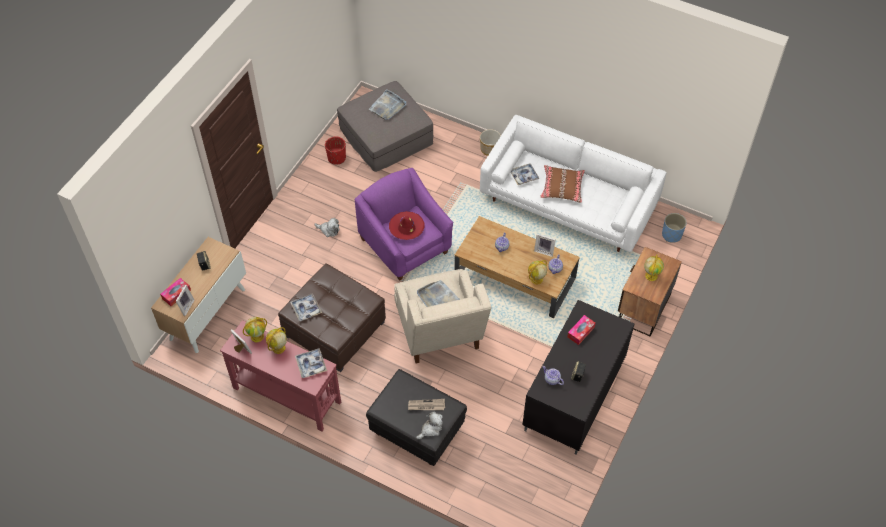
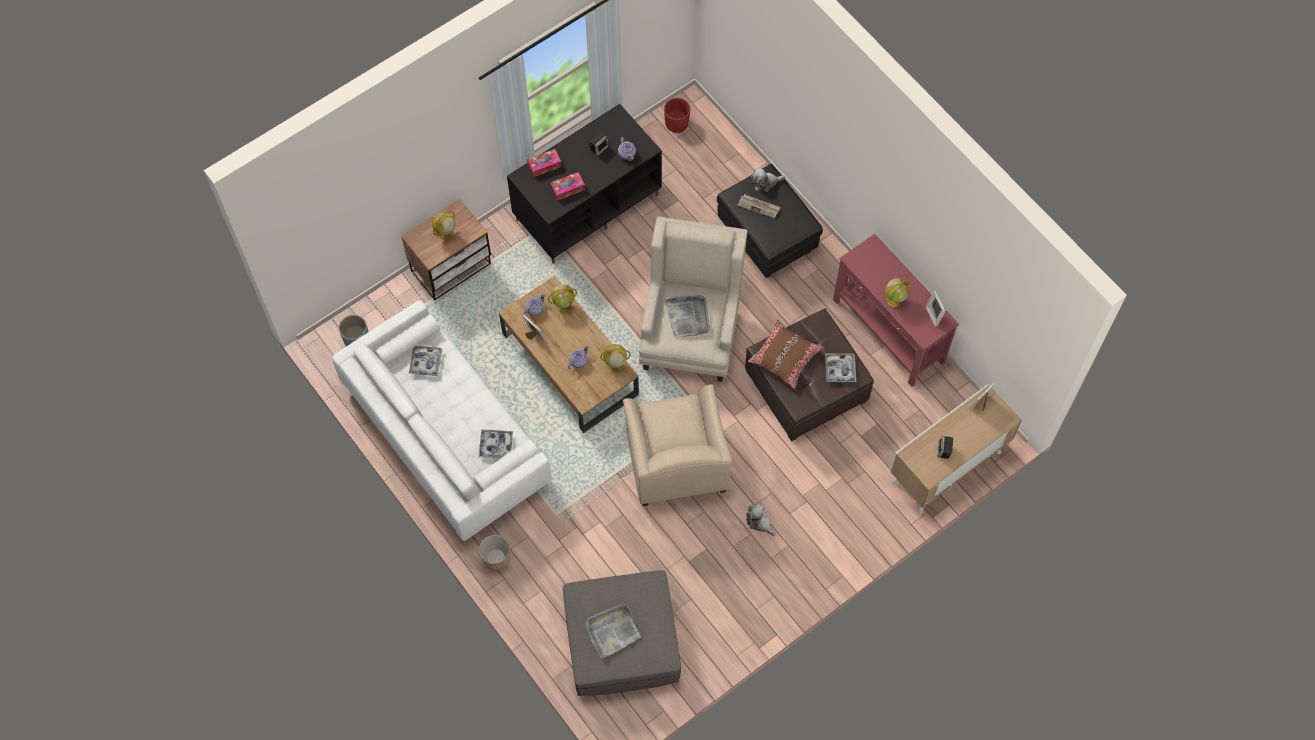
camera: 155 degrees left, 10 degrees up
tissue box [160,278,191,306] -> tissue box moved to [527,149,562,177]
globe [243,317,267,342] -> globe moved to [600,344,631,372]
tray [295,348,327,378] -> tray moved to [409,346,442,376]
red planter [325,137,346,165] -> red planter moved to [664,98,690,133]
purple armchair [354,168,454,281] -> beige armchair [623,384,732,506]
red hat [389,211,424,240] -> none
brown pillow [540,165,585,202] -> brown pillow moved to [748,320,824,390]

